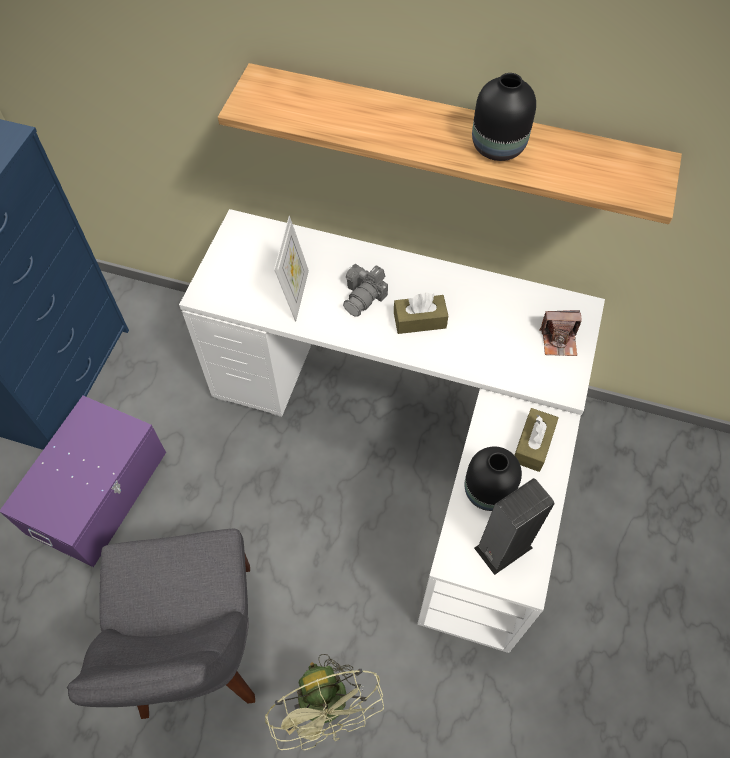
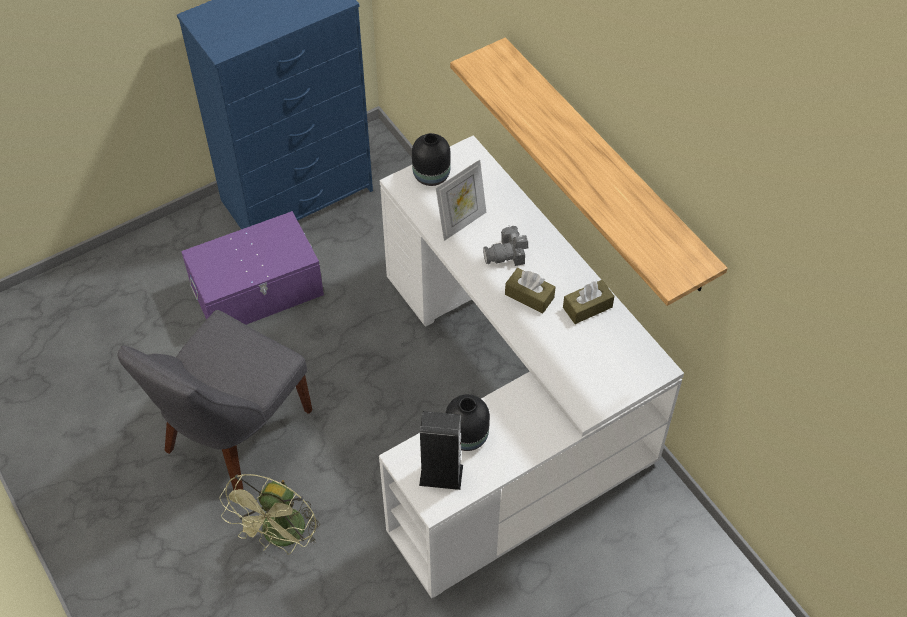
camera: 40 degrees right, 5 degrees down
black vase [472,73,536,161] -> black vase moved to [412,133,451,186]
brown tissue box [515,408,559,472] -> brown tissue box moved to [563,280,614,324]
camera [540,310,582,356] -> none

